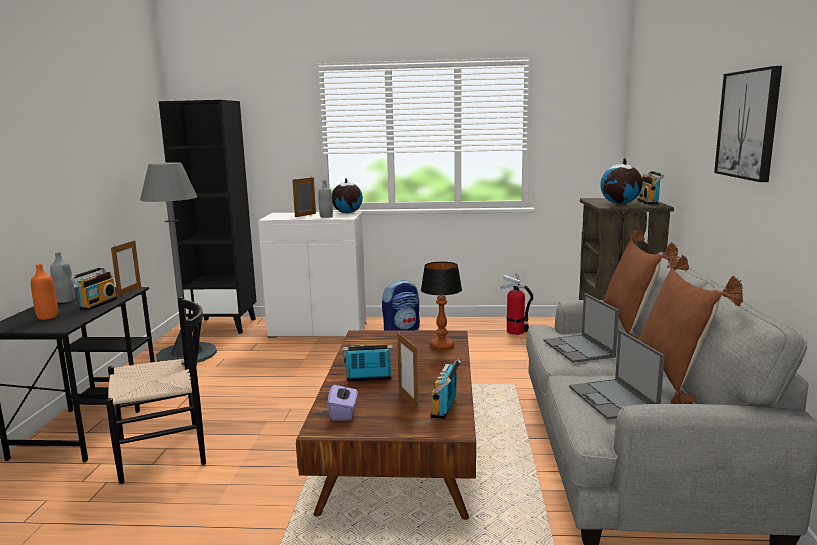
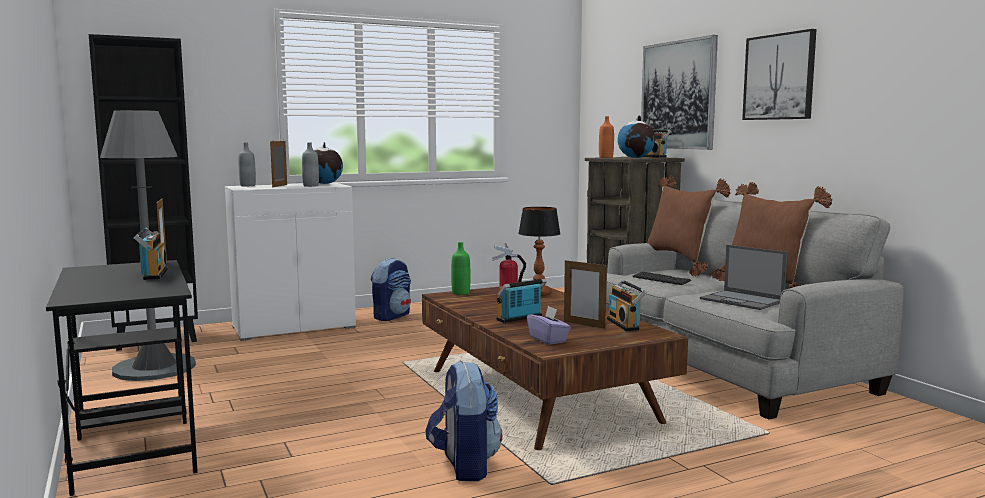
camera: 30 degrees left, 5 degrees down
orange bottle [31,264,58,320] -> orange bottle moved to [599,116,614,158]
grey bottle [50,252,75,303] -> grey bottle moved to [238,142,256,186]
black chair [106,297,206,484] -> none
laptop [543,293,619,363] -> keyboard [633,272,691,285]
none -> backpack [425,360,502,481]
none -> green bottle [451,242,470,295]
none -> picture [641,35,718,150]

